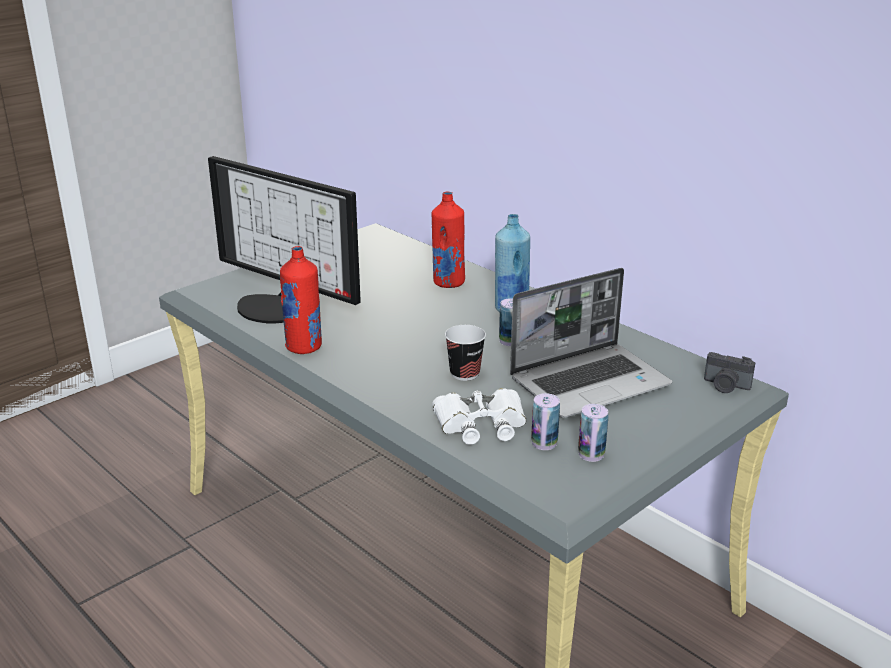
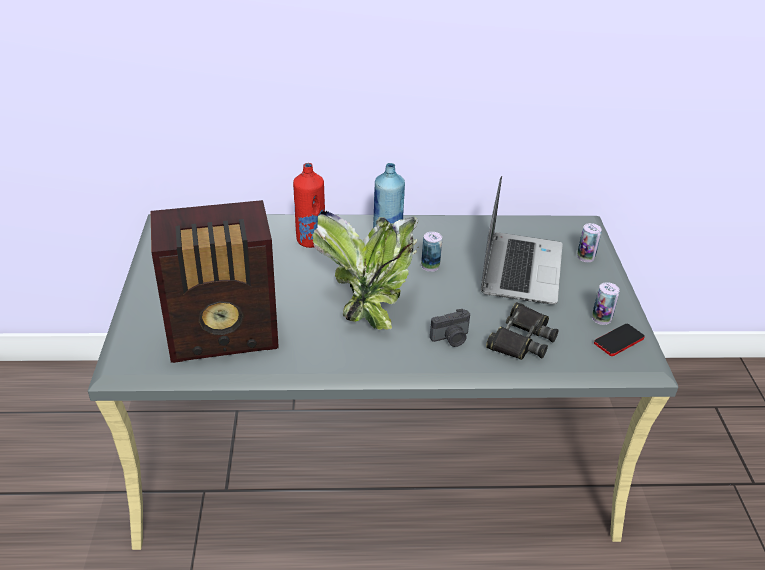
camera: 50 degrees left, 10 degrees up
monitor [208,156,361,324] -> radio [151,200,279,363]
red bottle [280,246,322,354] -> none
white binoculars [432,388,526,445] -> black binoculars [486,302,558,360]
cup [445,325,486,381] -> none
can [531,393,560,450] -> can moved to [577,223,602,262]
camera [704,352,755,393] -> camera moved to [430,309,470,347]
none -> potted plant [312,211,418,330]
none -> phone [594,324,645,356]

